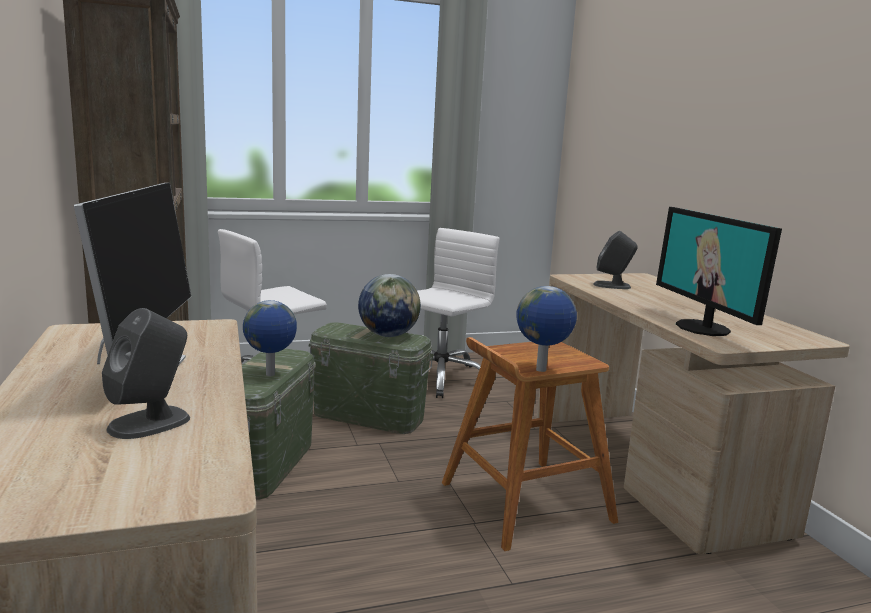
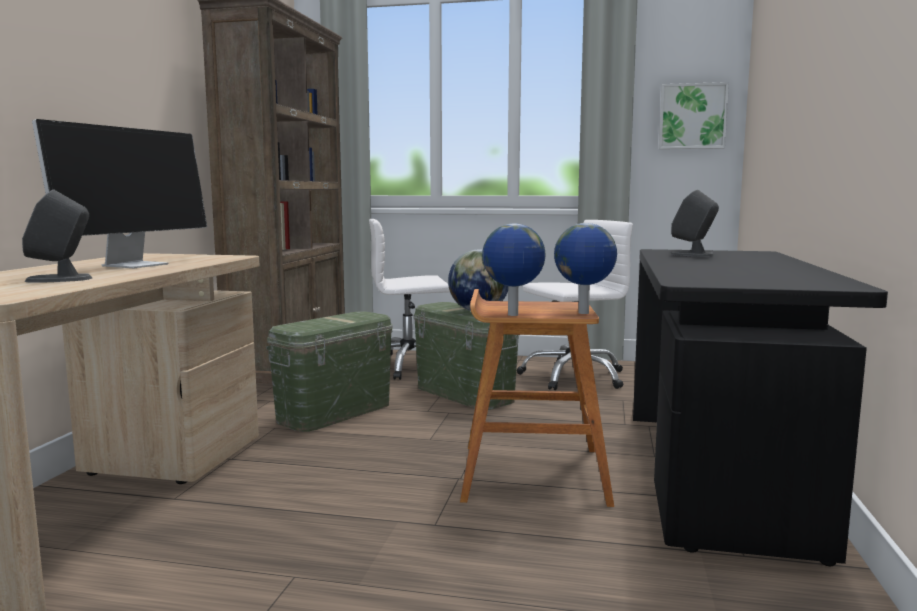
camera: 30 degrees right, 5 degrees down
globe [243,300,297,376] -> globe moved to [554,223,617,314]
beige desk [537,273,850,554] -> black desk [633,249,888,566]
monitor [656,207,782,336] -> none
none -> picture [659,82,729,149]

